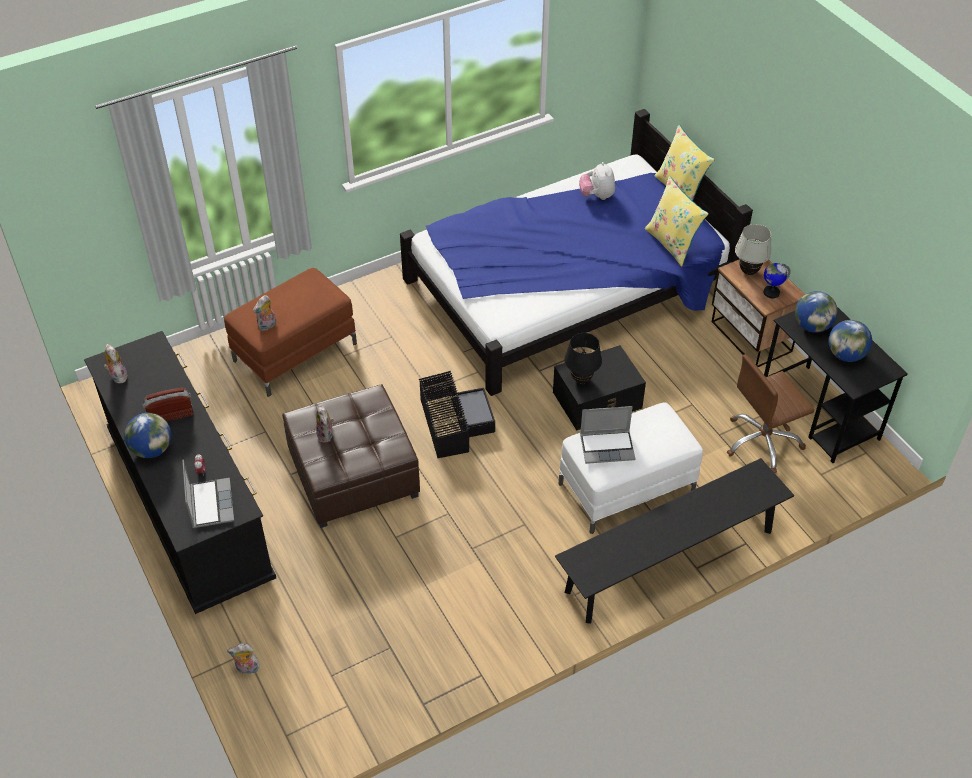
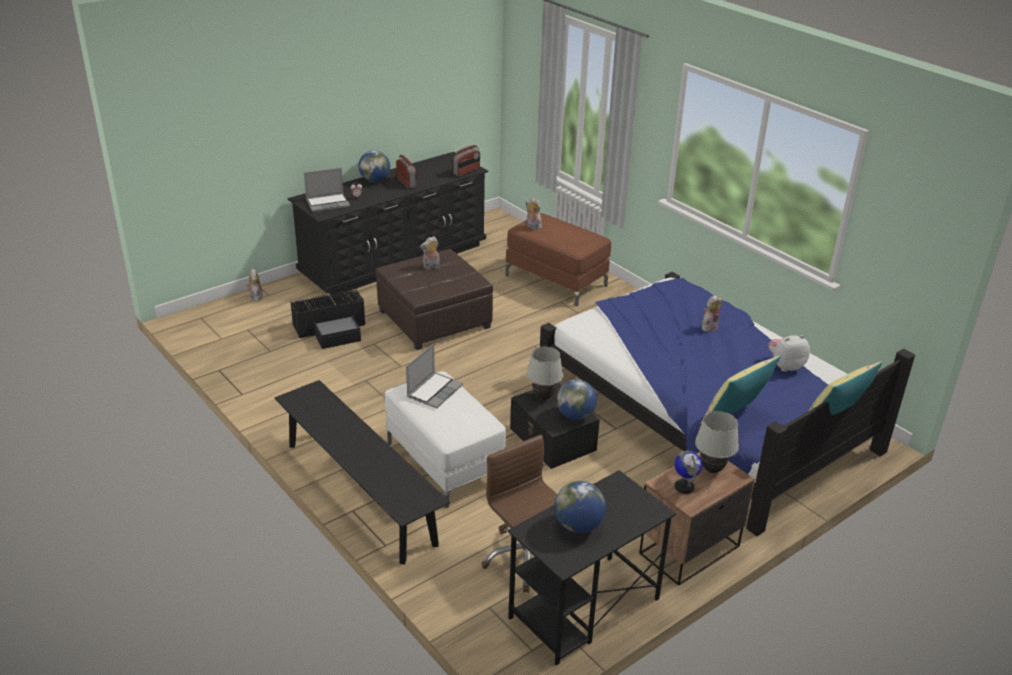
camera: 80 degrees right, 15 degrees down
plush toy [104,344,127,384] -> plush toy moved to [701,295,722,332]
black storage box [419,371,495,458] -> black storage box moved to [290,289,365,349]
black table lamp [564,333,602,383] -> white table lamp [526,346,563,400]
laptop [580,406,635,464] -> laptop turned 135 degrees counterclockwise [406,343,463,409]
globe [795,291,838,333] -> globe moved to [557,380,597,420]
none -> radio [453,145,480,176]

